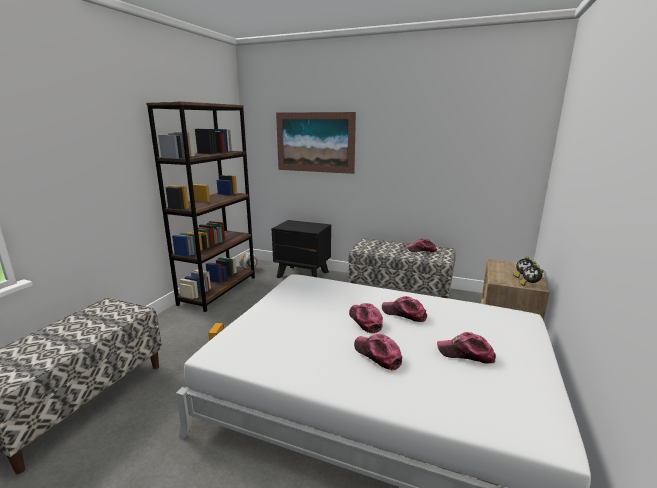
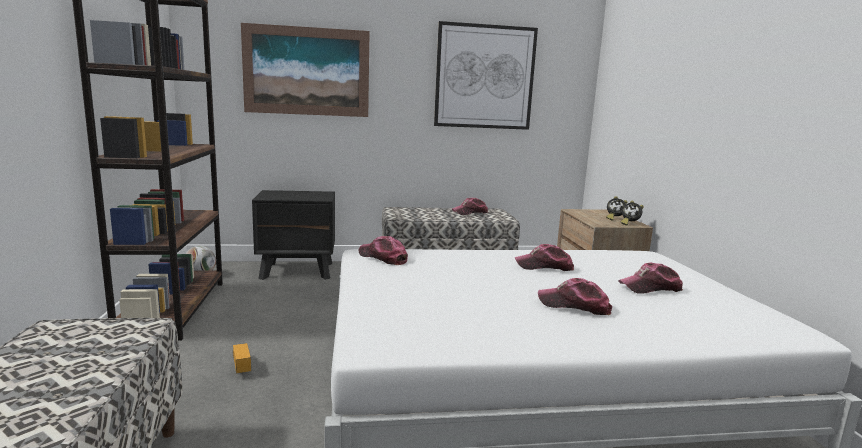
camera: 30 degrees left, 5 degrees down
cap [349,303,383,333] -> cap moved to [359,236,408,265]
none -> picture [434,21,538,130]

